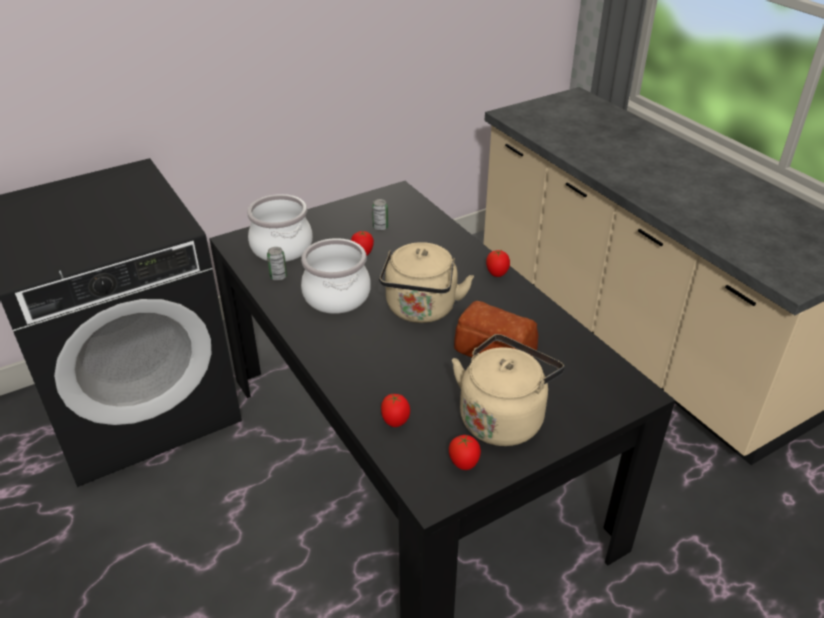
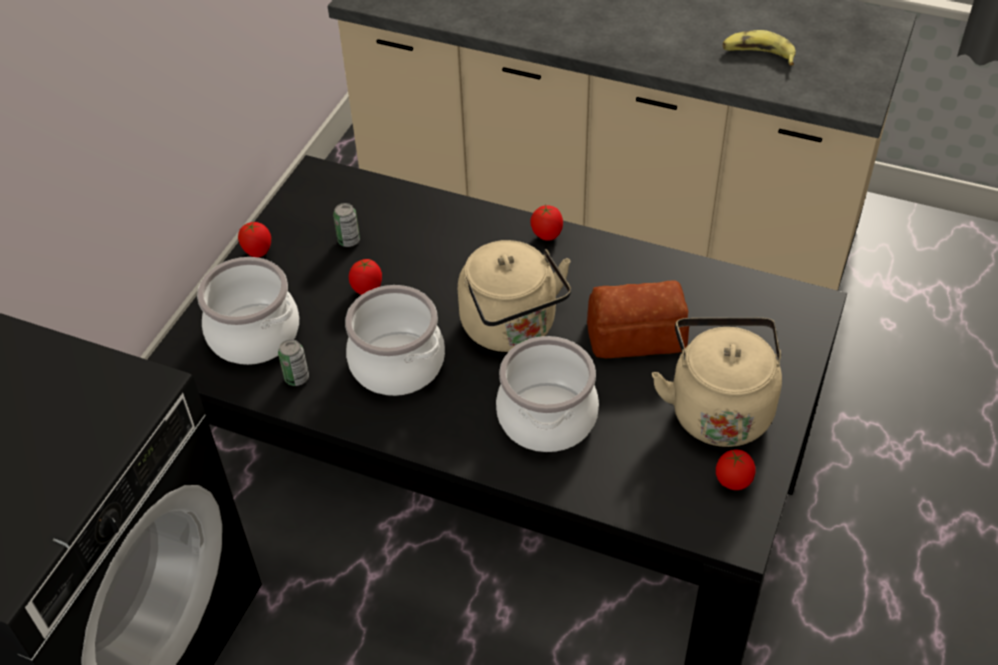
camera: 35 degrees left, 10 degrees up
tomato [381,393,410,427] -> tomato moved to [238,222,272,257]
none -> cooking pot [496,336,599,452]
none -> banana [723,30,796,65]

